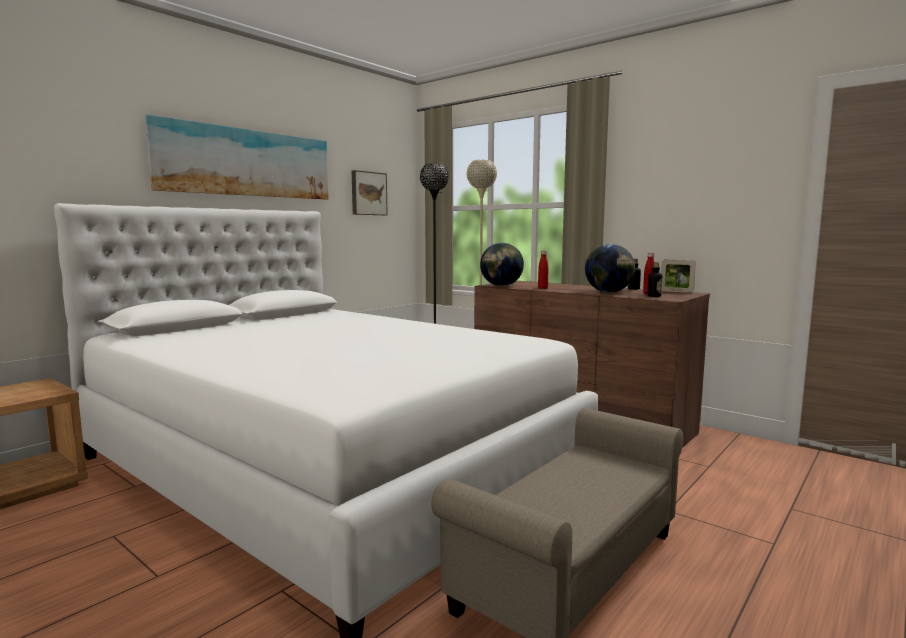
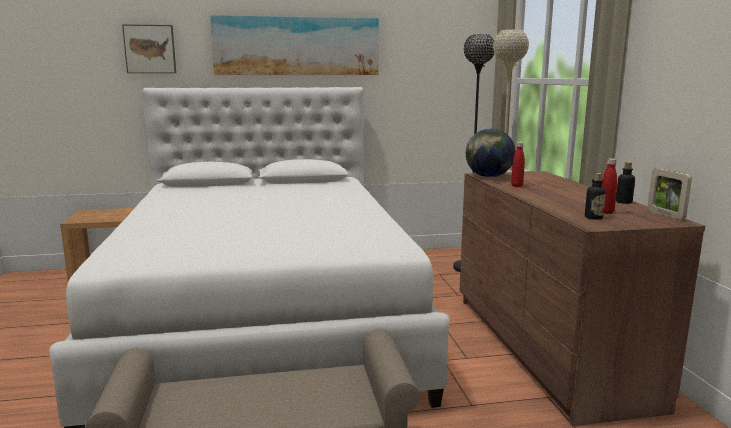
camera: 40 degrees right, 5 degrees up
picture [352,170,388,215] -> picture moved to [122,24,176,73]
globe [585,244,635,293] -> none

